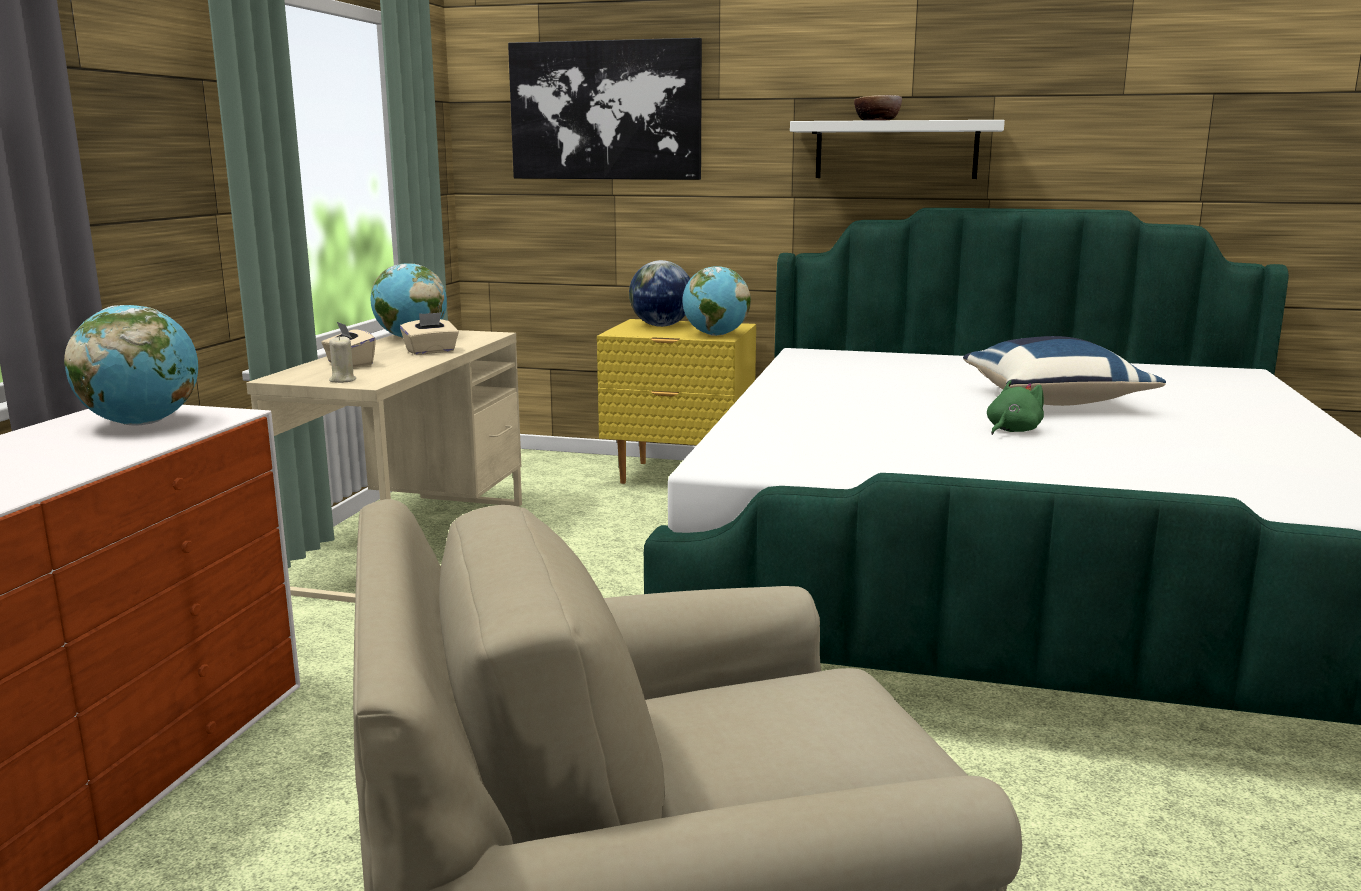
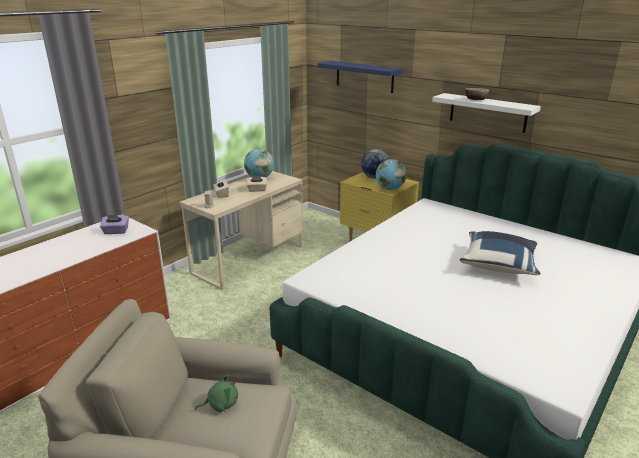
camera: 25 degrees right, 10 degrees up
globe [64,305,198,426] -> purple tissue box [100,215,129,234]
picture [508,38,702,180] -> blue shelf [318,61,403,93]
green plush toy [987,380,1044,435] -> green plush toy moved to [195,375,238,412]

